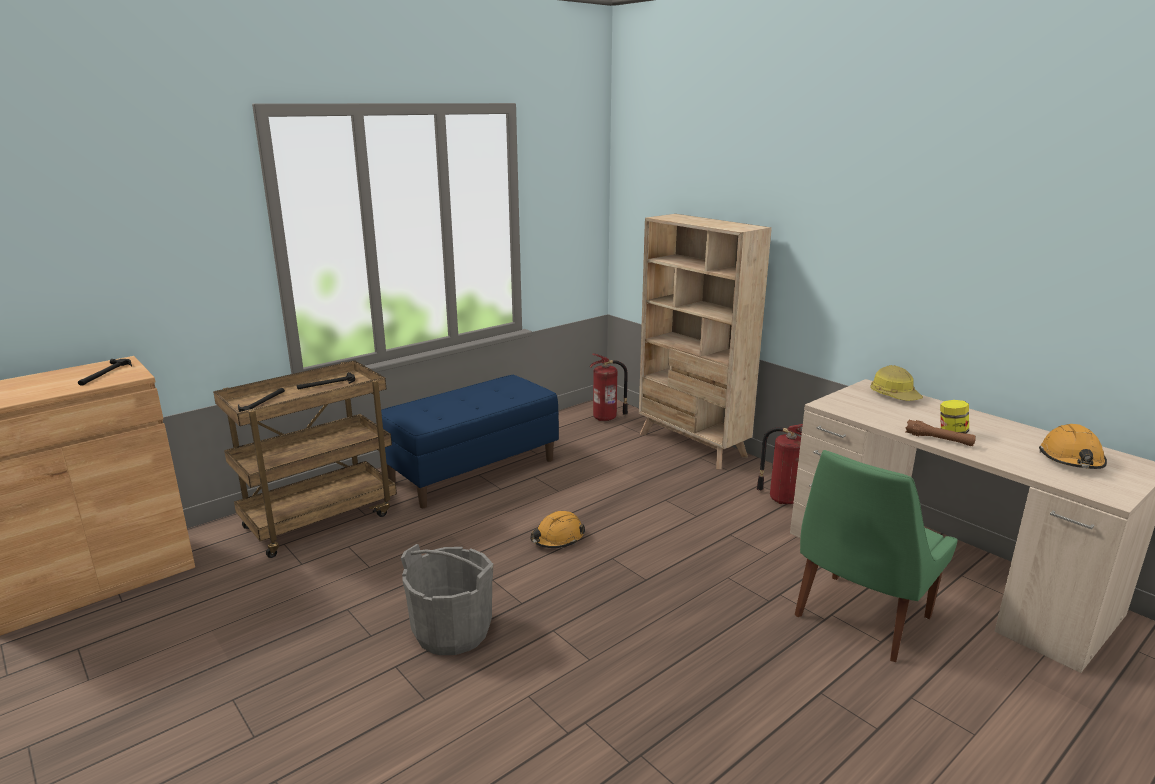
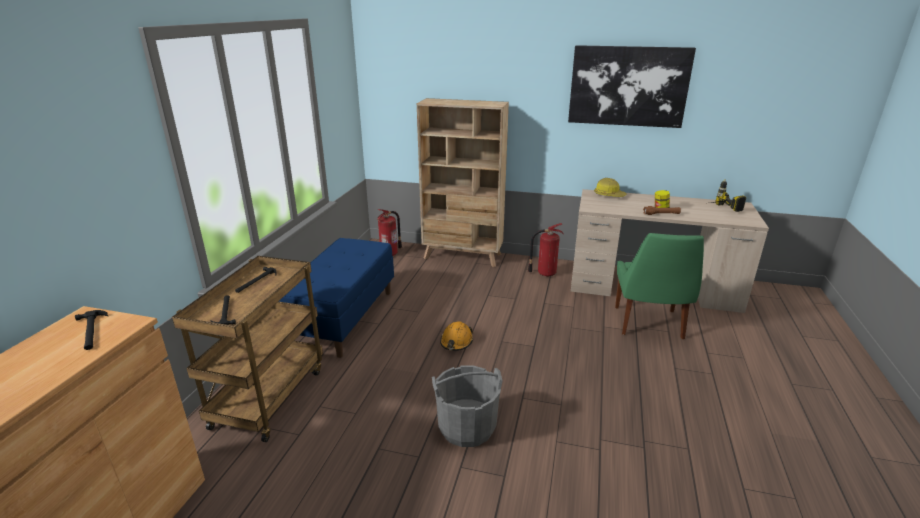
camera: 35 degrees left, 5 degrees up
orange hard hat [1039,424,1107,469] -> power drill [711,179,746,212]
none -> picture [568,45,696,128]

